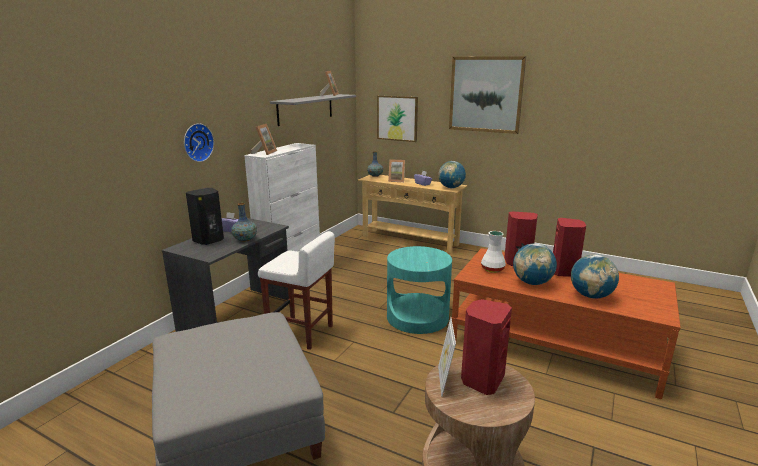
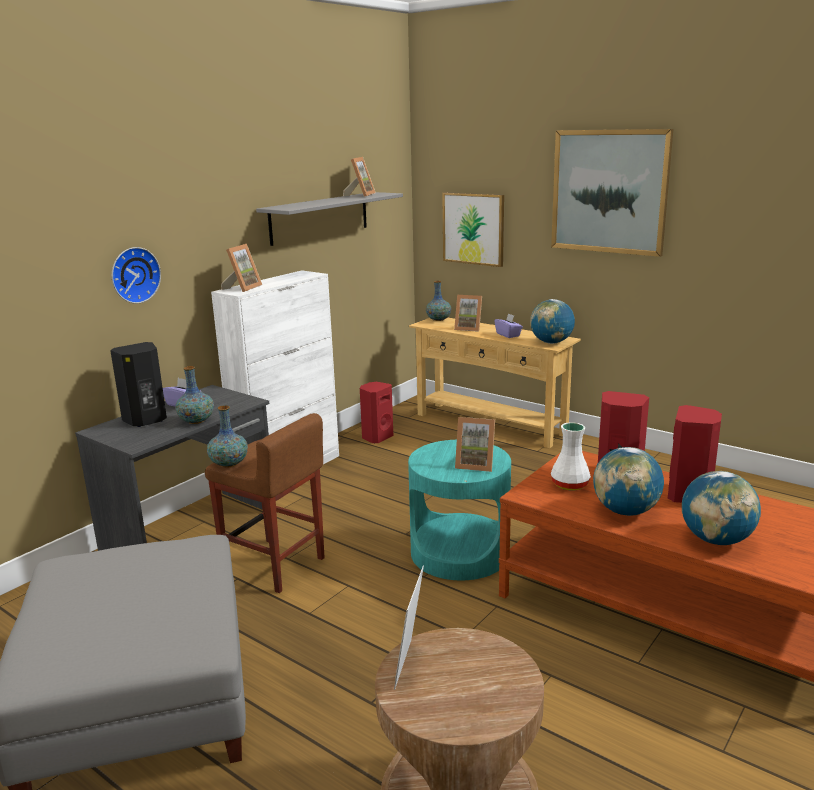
camera: 10 degrees right, 0 degrees up
white stool [258,231,335,350] -> brown stool [205,413,325,593]
red speaker [461,299,512,395] -> red speaker moved to [360,382,393,443]
none -> vase [207,405,248,468]
none -> picture frame [455,417,495,472]

